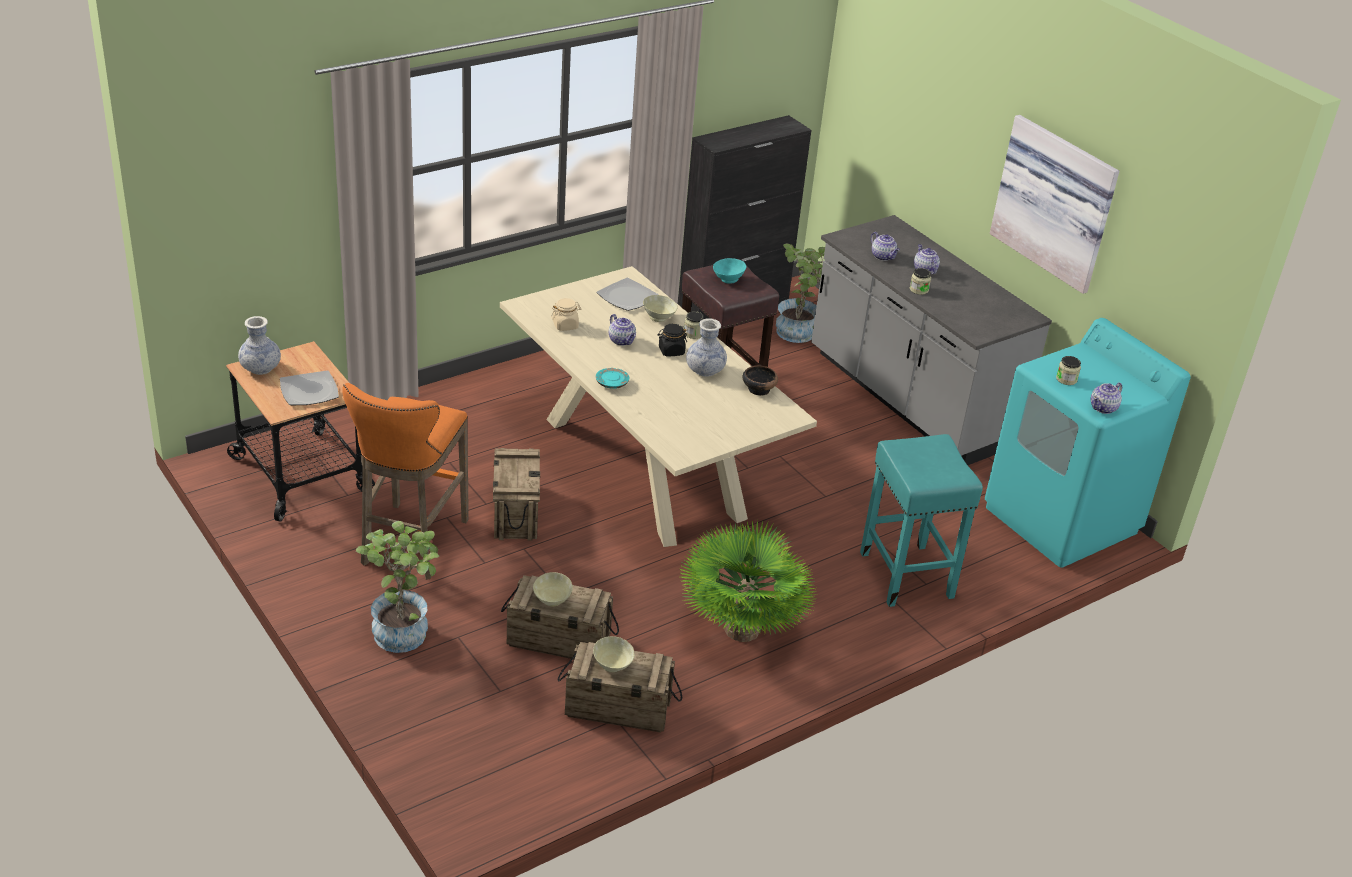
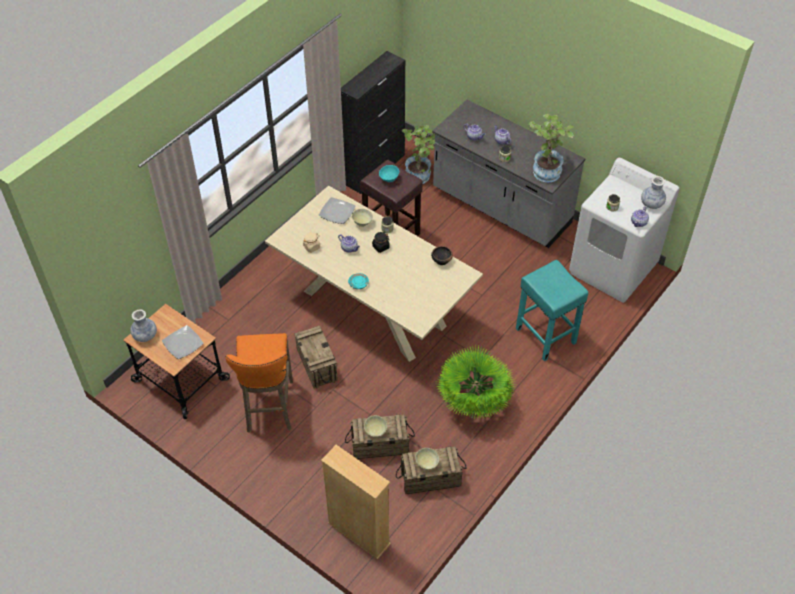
camera: 15 degrees left, 15 degrees up
potted plant [356,521,439,653] -> potted plant moved to [528,114,574,183]
vase [686,318,727,377] -> vase moved to [641,176,666,209]
turquoise washing machine [985,318,1191,568] -> white washing machine [569,158,680,303]
picture [990,115,1119,294] -> none
none -> beige bookcase [321,445,391,560]

